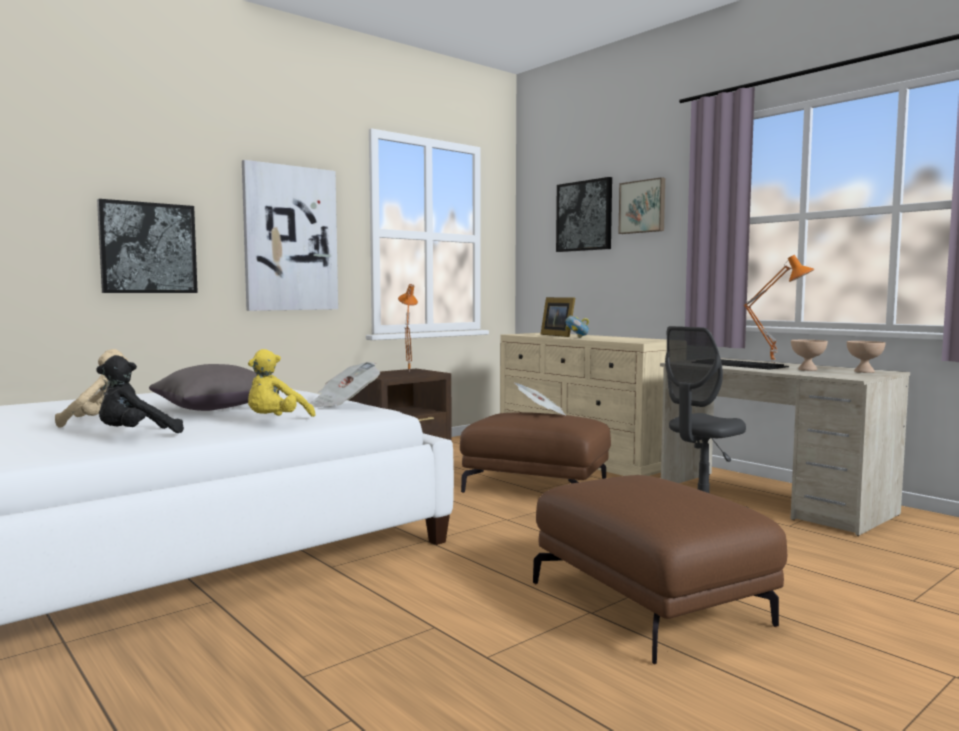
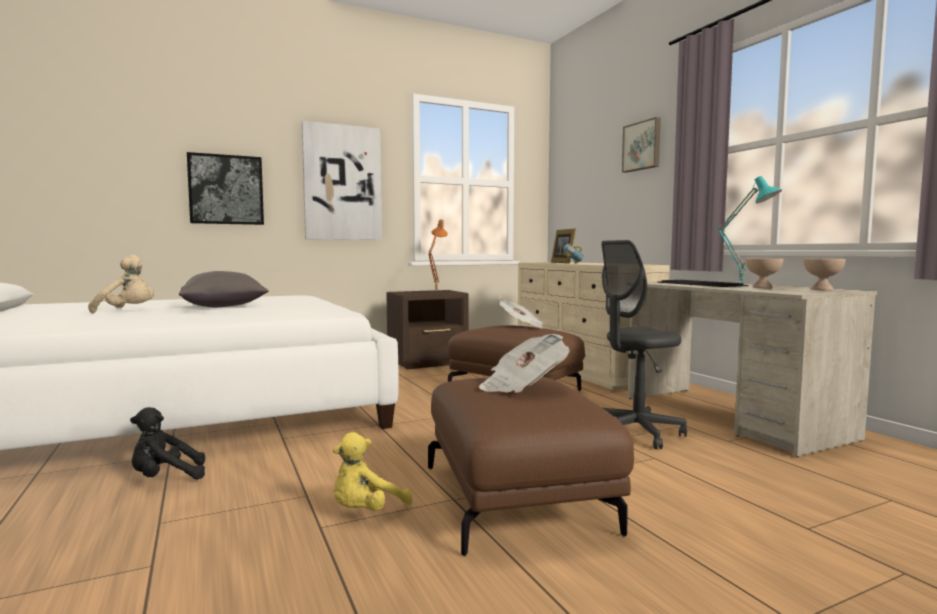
camera: 15 degrees right, 0 degrees up
black plush toy [96,355,184,433] -> black plush toy moved to [130,407,205,480]
yellow plush toy [248,349,315,417] -> yellow plush toy moved to [333,432,412,511]
newspaper [309,362,380,407] -> newspaper moved to [479,334,570,393]
picture [556,177,612,252] -> none
orange table lamp [744,255,814,363] -> turquoise table lamp [717,176,782,283]

